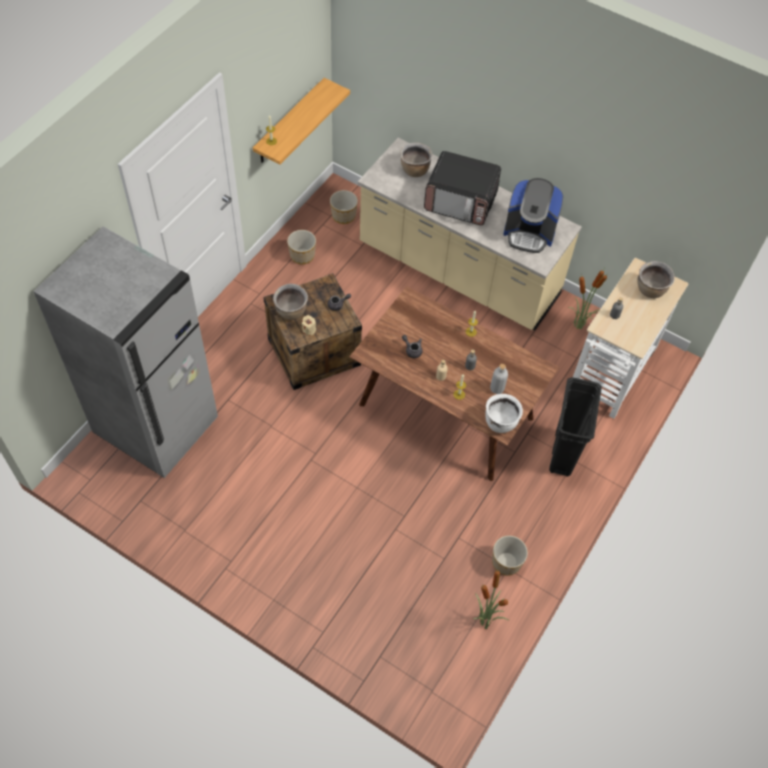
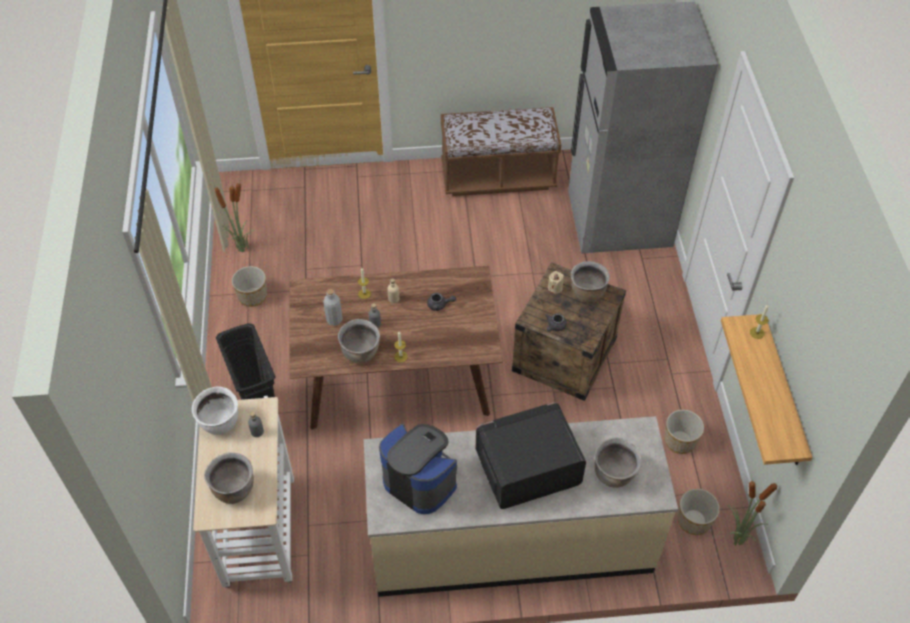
camera: 145 degrees right, 5 degrees down
white cooking pot [485,394,523,433] -> white cooking pot moved to [192,386,238,435]
coffee machine [503,178,563,253] -> coffee machine turned 60 degrees clockwise [379,424,457,514]
potted plant [568,269,607,329] -> potted plant moved to [728,481,780,546]
none -> brown cooking pot [338,319,380,363]
none -> brown bench [441,107,561,196]

